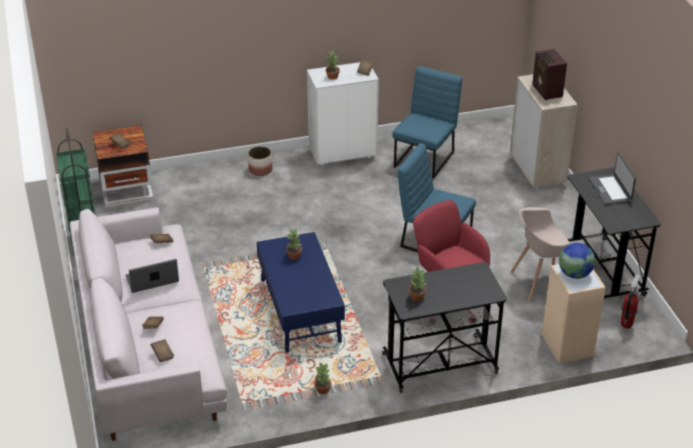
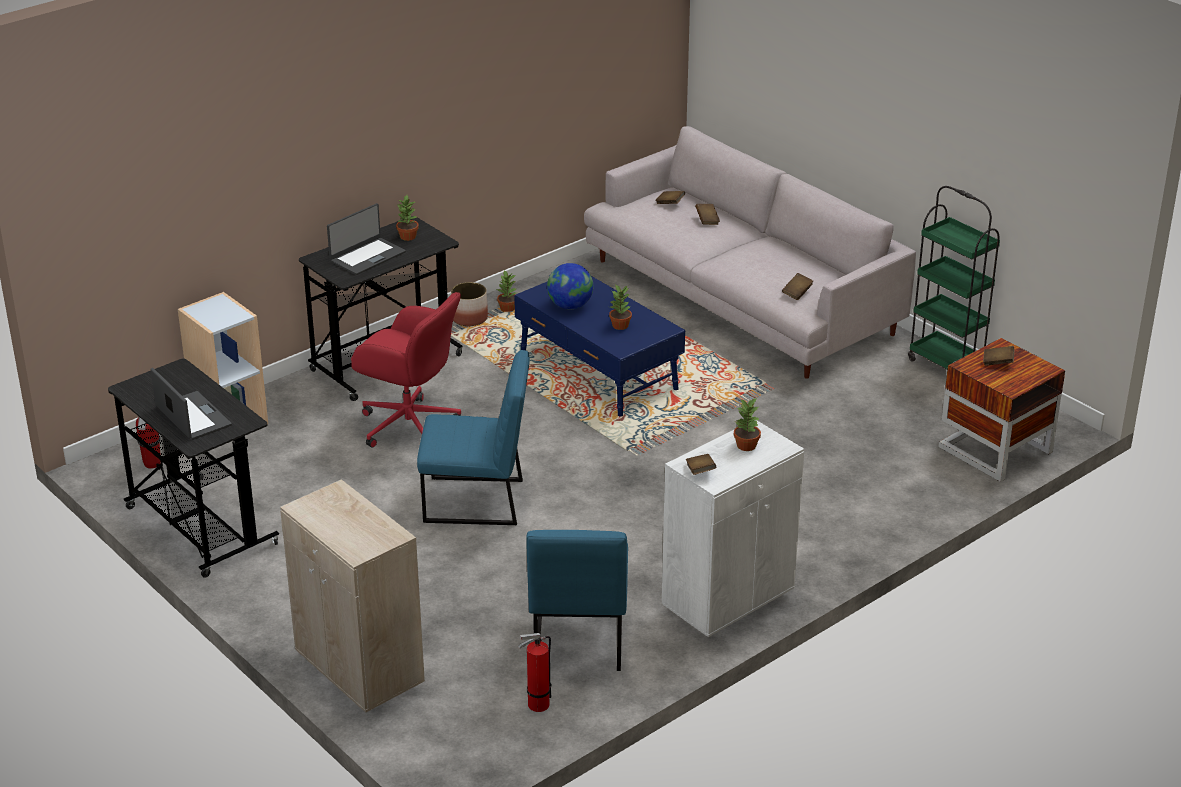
camera: 155 degrees right, 5 degrees down
laptop [125,259,179,293] -> laptop moved to [327,203,406,275]
planter [248,146,272,176] -> planter moved to [451,282,488,326]
beige chair [511,207,571,302] -> none
radio [532,49,567,100] -> none
globe [559,243,595,279] -> globe moved to [547,263,593,309]
none -> fire extinguisher [518,633,551,712]

